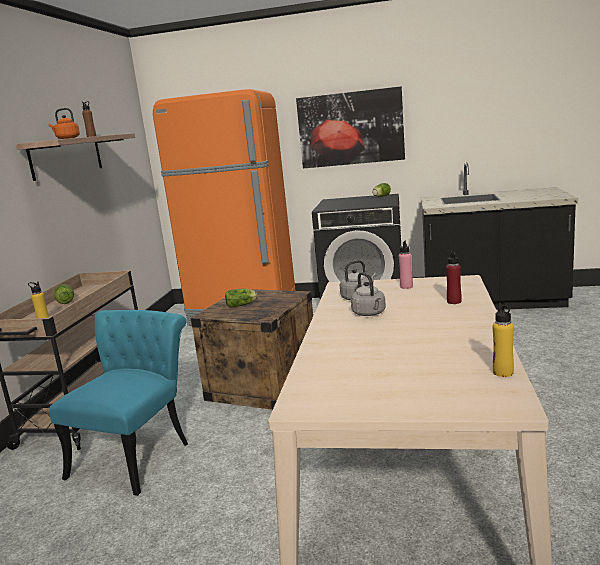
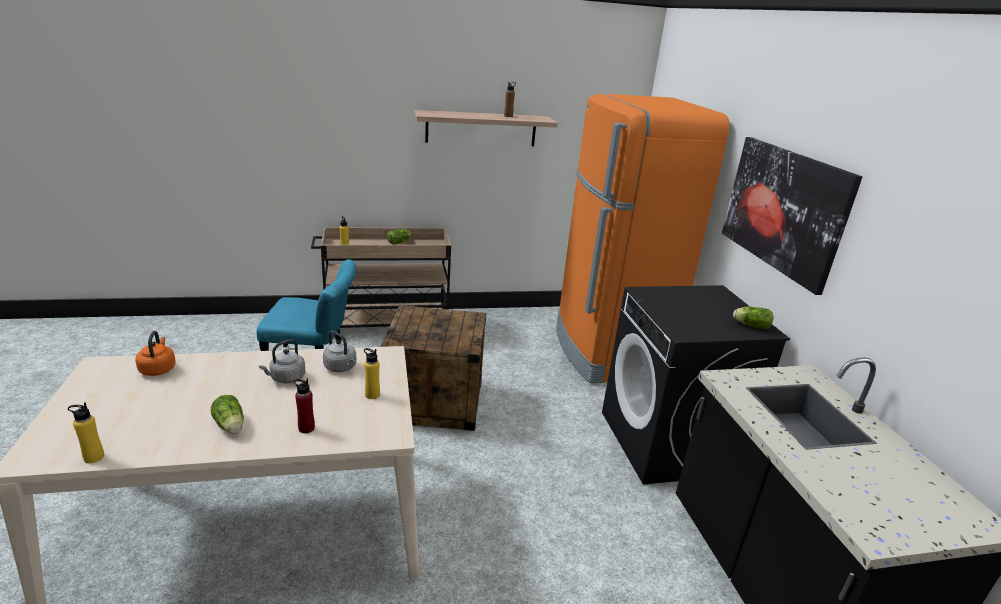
camera: 65 degrees right, 10 degrees up
orange kettle [49,108,80,139] -> orange kettle moved to [135,331,176,376]
lettuce [225,289,257,308] -> lettuce moved to [211,395,244,434]
pink bottle [399,240,413,289] -> yellow bottle [364,348,380,399]

